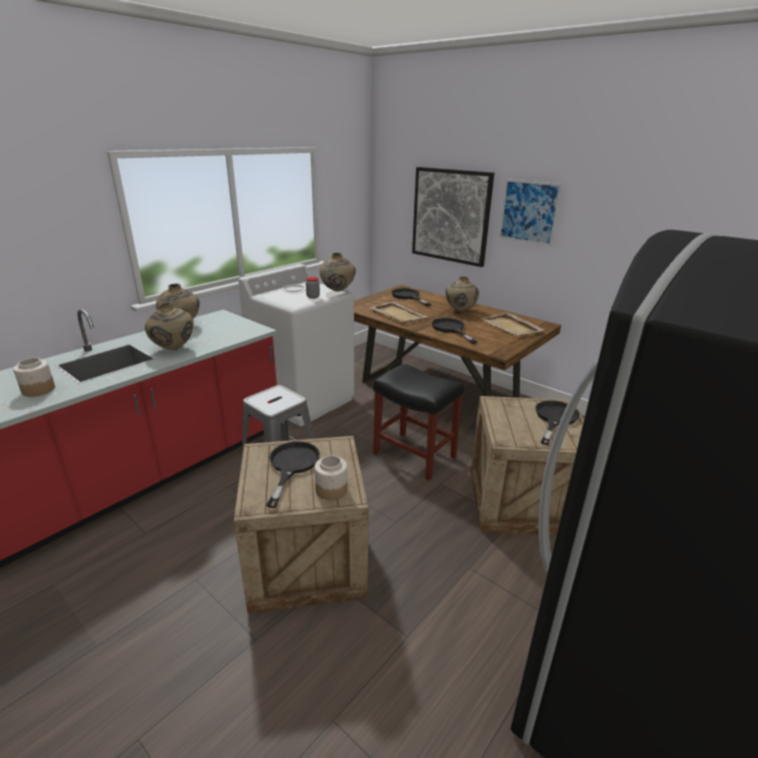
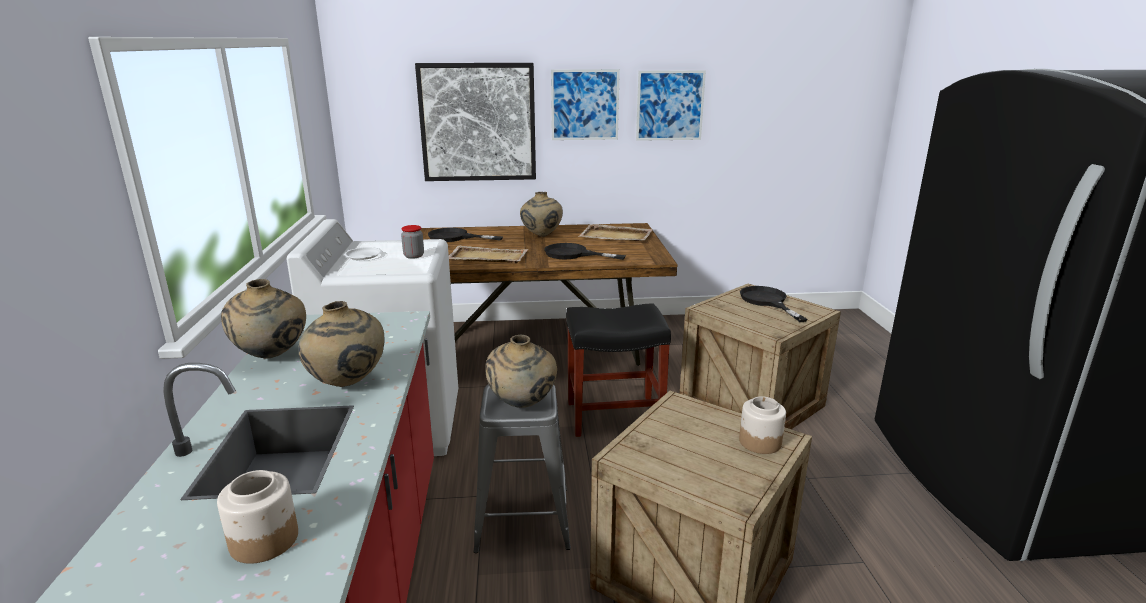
camera: 45 degrees left, 5 degrees down
black frying pan [266,441,320,508] -> none
beige vase [319,253,356,292] -> beige vase moved to [485,335,557,408]
none -> picture [636,70,706,141]

